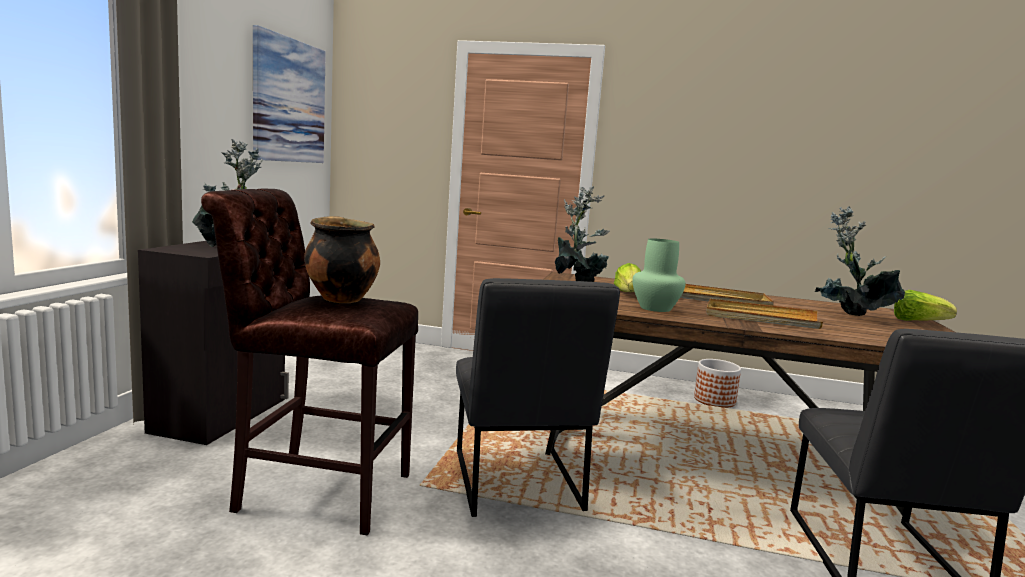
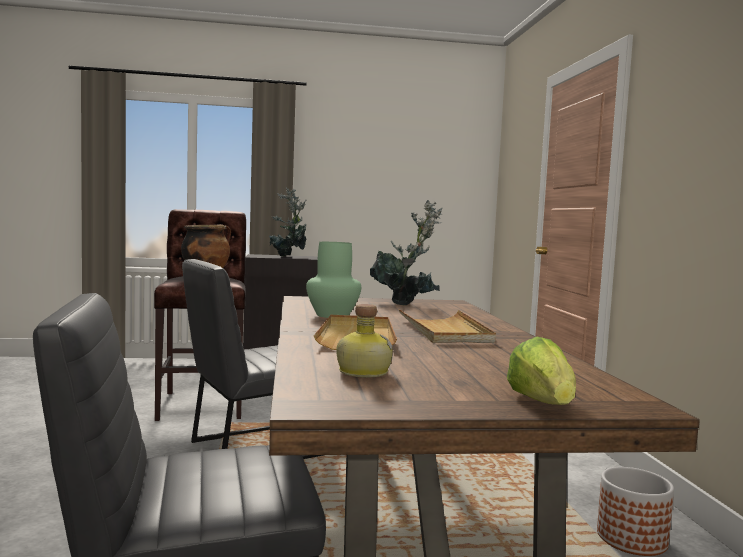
camera: 70 degrees right, 5 degrees down
picture [253,25,326,163] -> none
lettuce [614,263,641,292] -> none
potted plant [815,206,905,316] -> none
none -> bottle [336,304,393,378]

